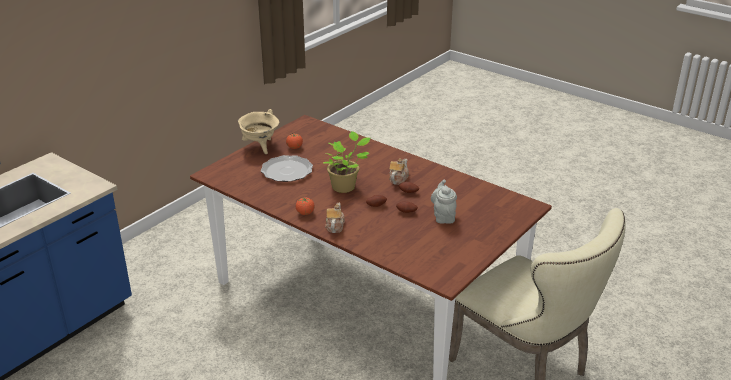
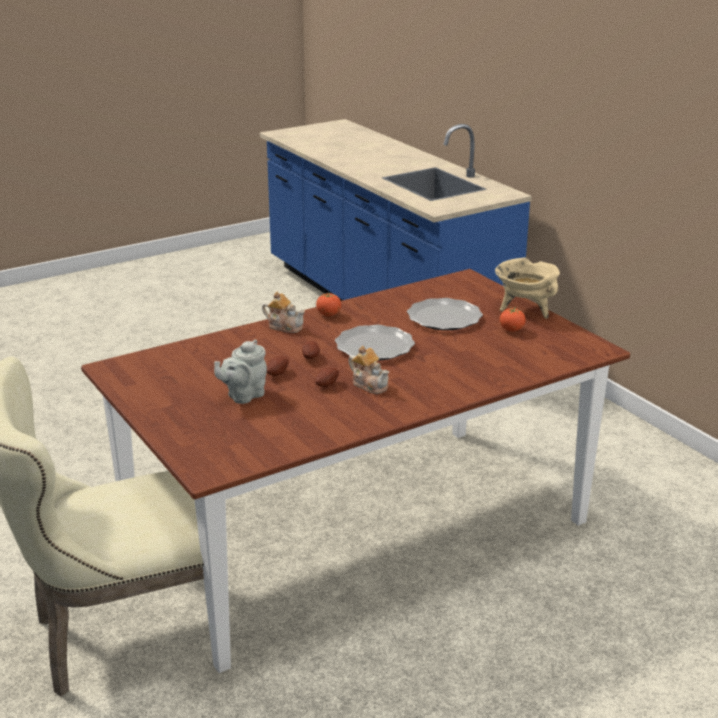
camera: 110 degrees right, 5 degrees down
potted plant [323,131,371,193] -> plate [335,325,415,361]
grey teapot [431,180,457,224] -> grey teapot turned 120 degrees clockwise [214,339,267,404]

